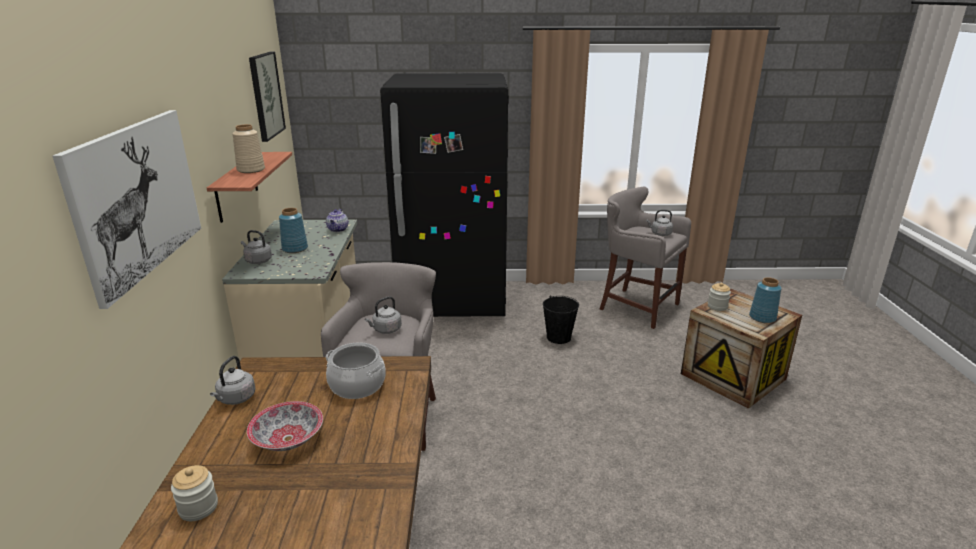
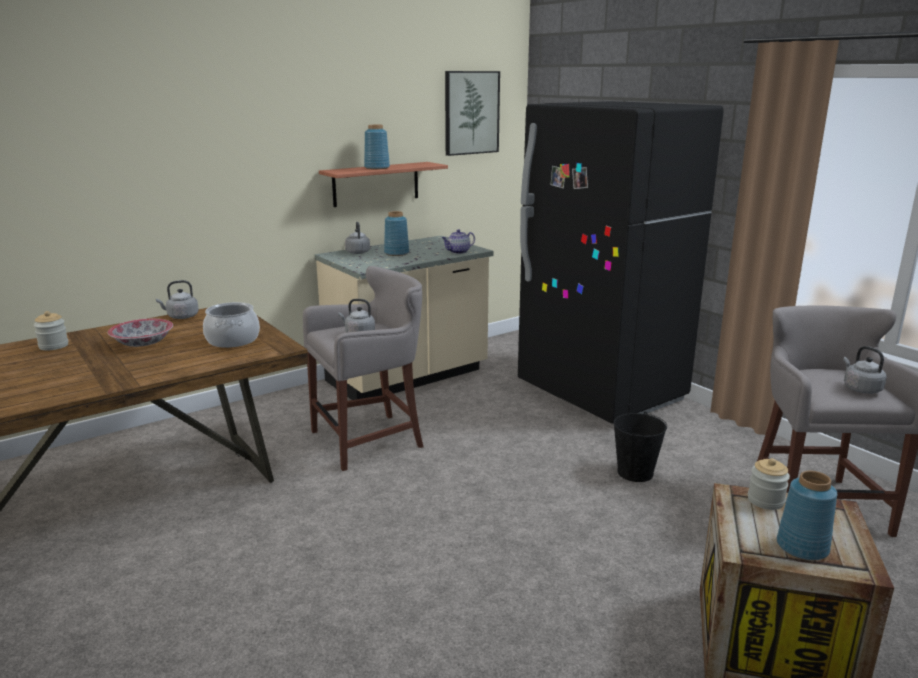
camera: 55 degrees right, 5 degrees down
picture [53,110,201,309] -> none
beige vase [232,124,265,173] -> blue vase [364,125,390,170]

